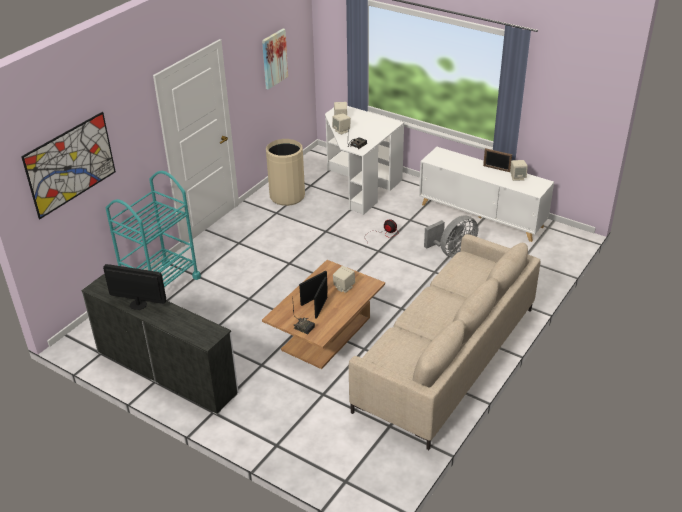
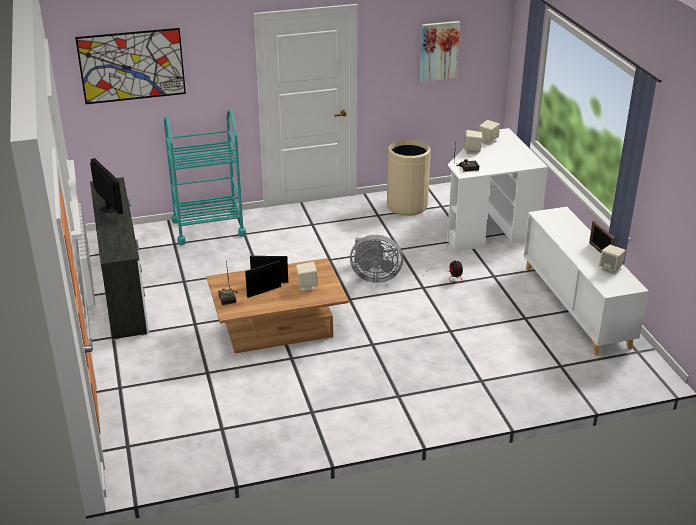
camera: 40 degrees right, 5 degrees down
beige sofa [349,234,541,450] -> none
grey fan [424,215,478,258] -> grey fan moved to [350,235,403,283]

